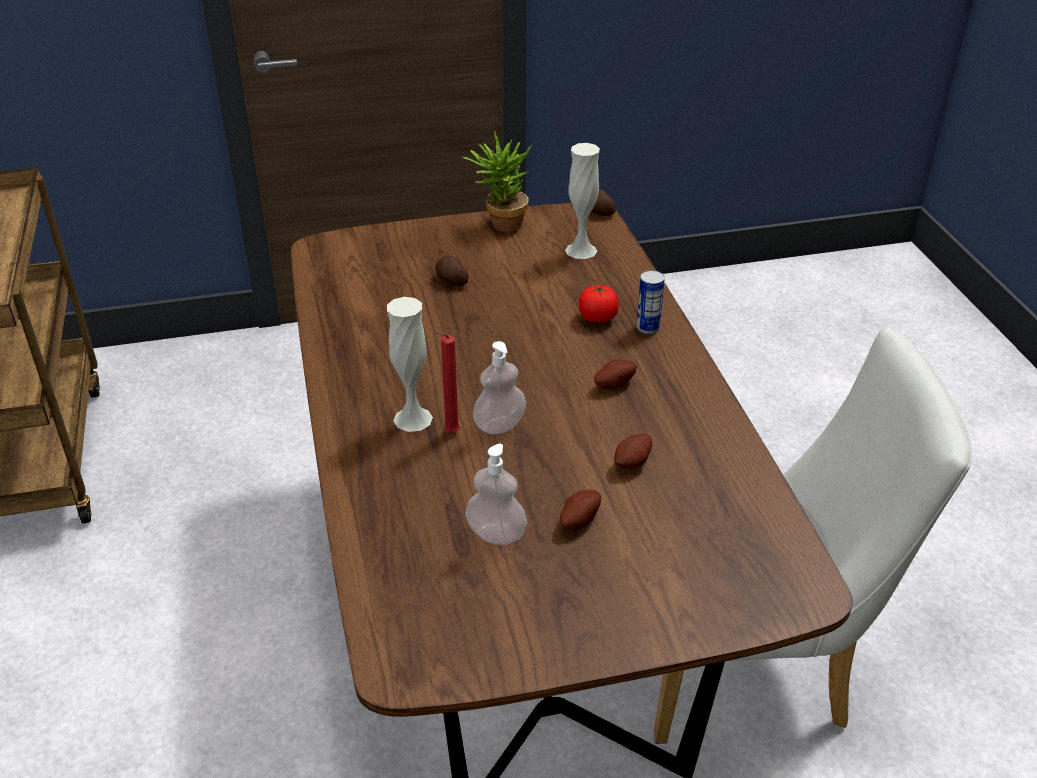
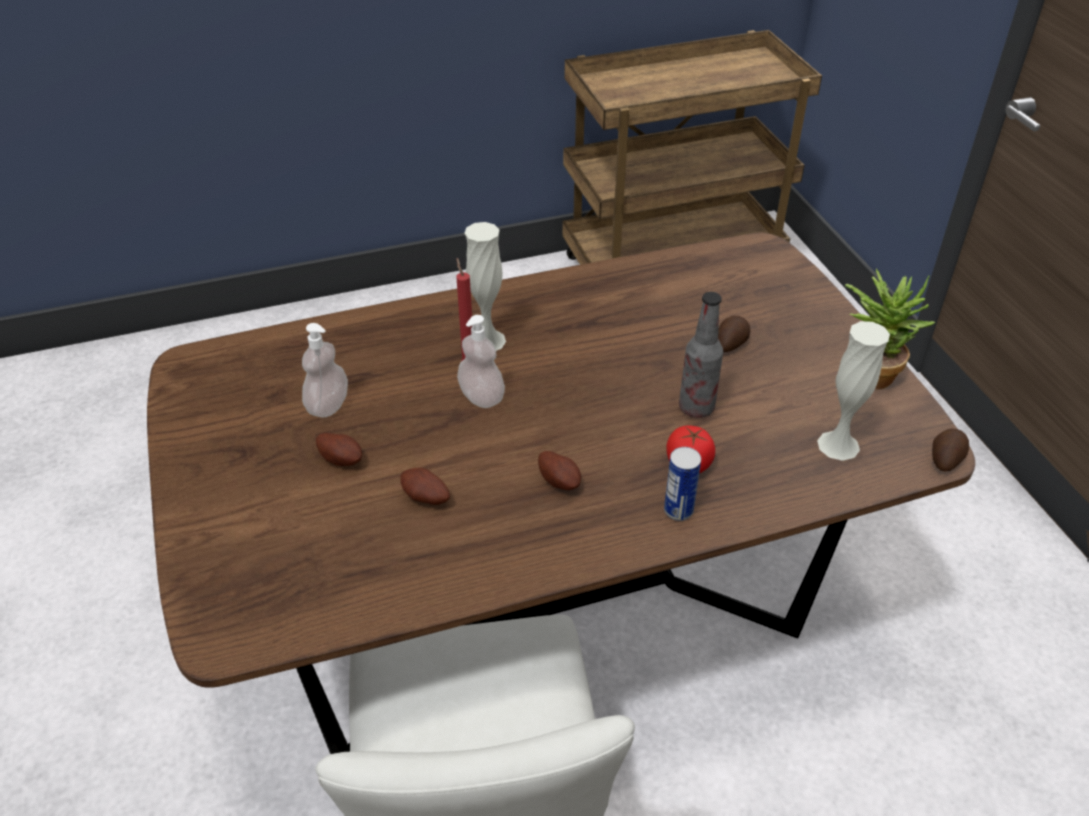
camera: 85 degrees right, 5 degrees up
none -> bottle [679,292,723,418]

